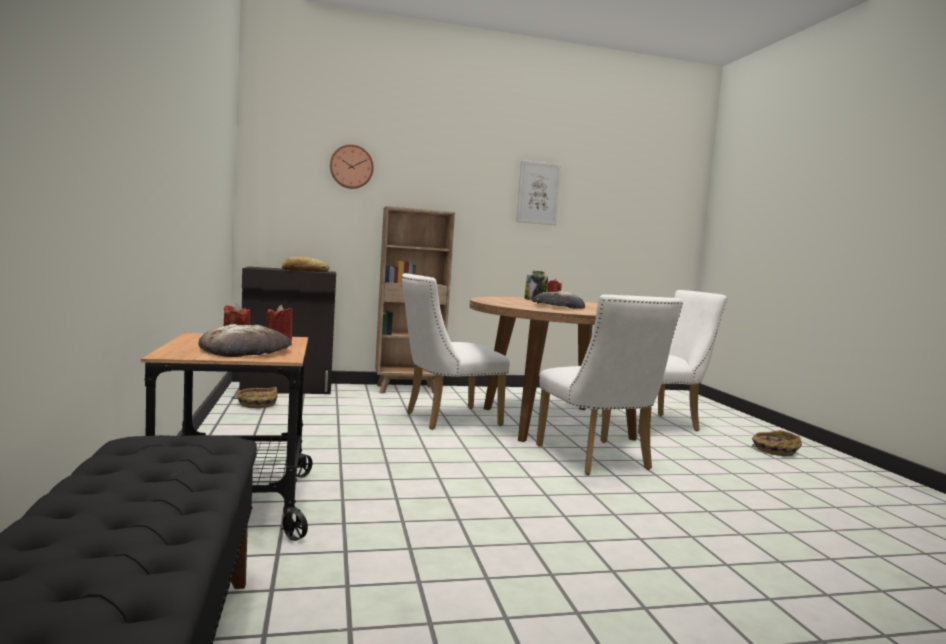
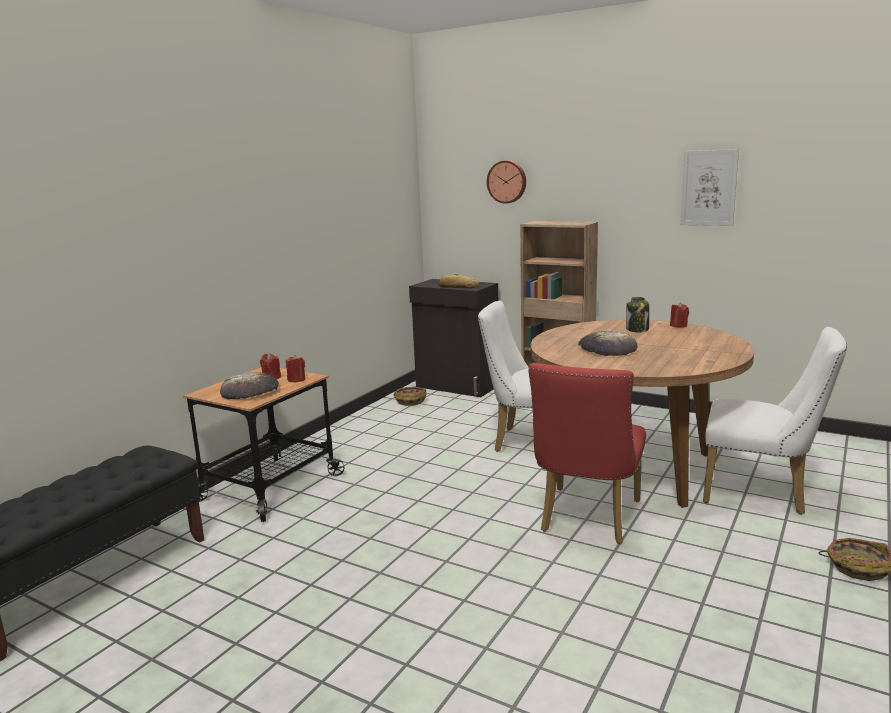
camera: 45 degrees right, 10 degrees up
white chair [536,295,683,475] -> red chair [528,363,646,544]

